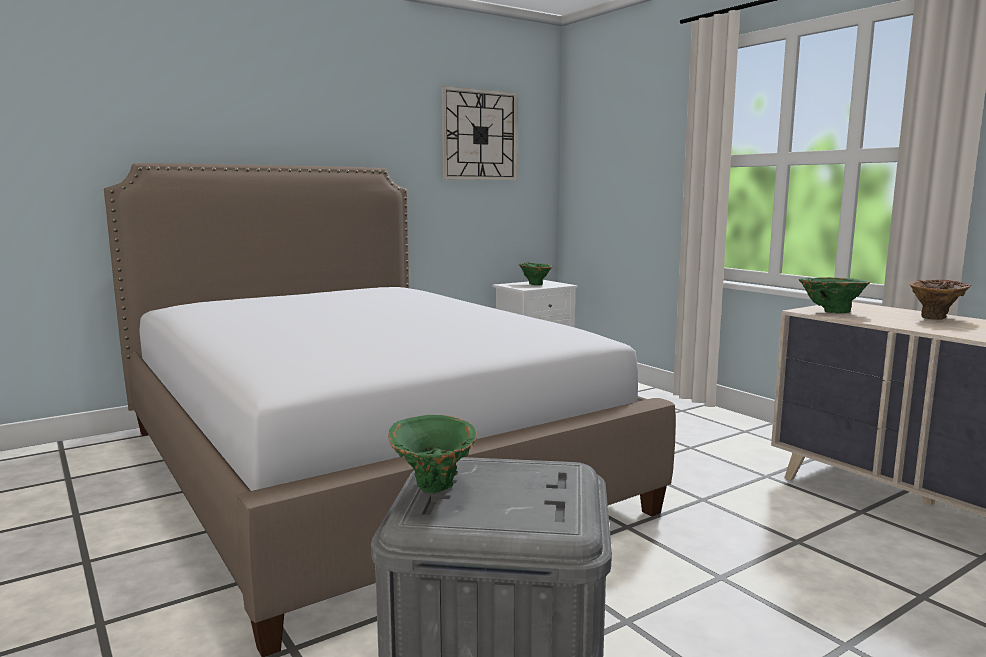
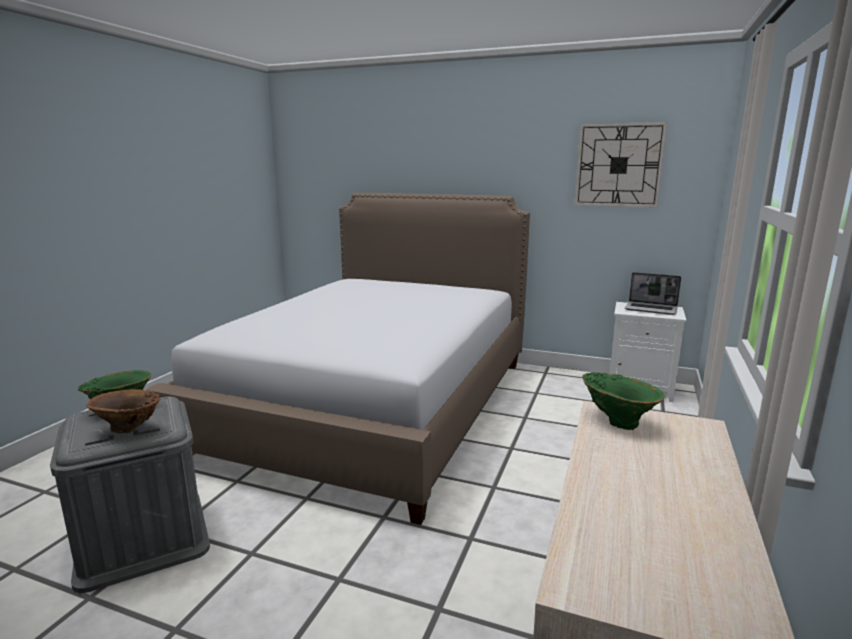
camera: 55 degrees right, 5 degrees up
green vase [519,263,552,285] -> laptop [625,272,681,315]
brown vase [909,279,971,320] -> brown vase moved to [86,389,160,433]

